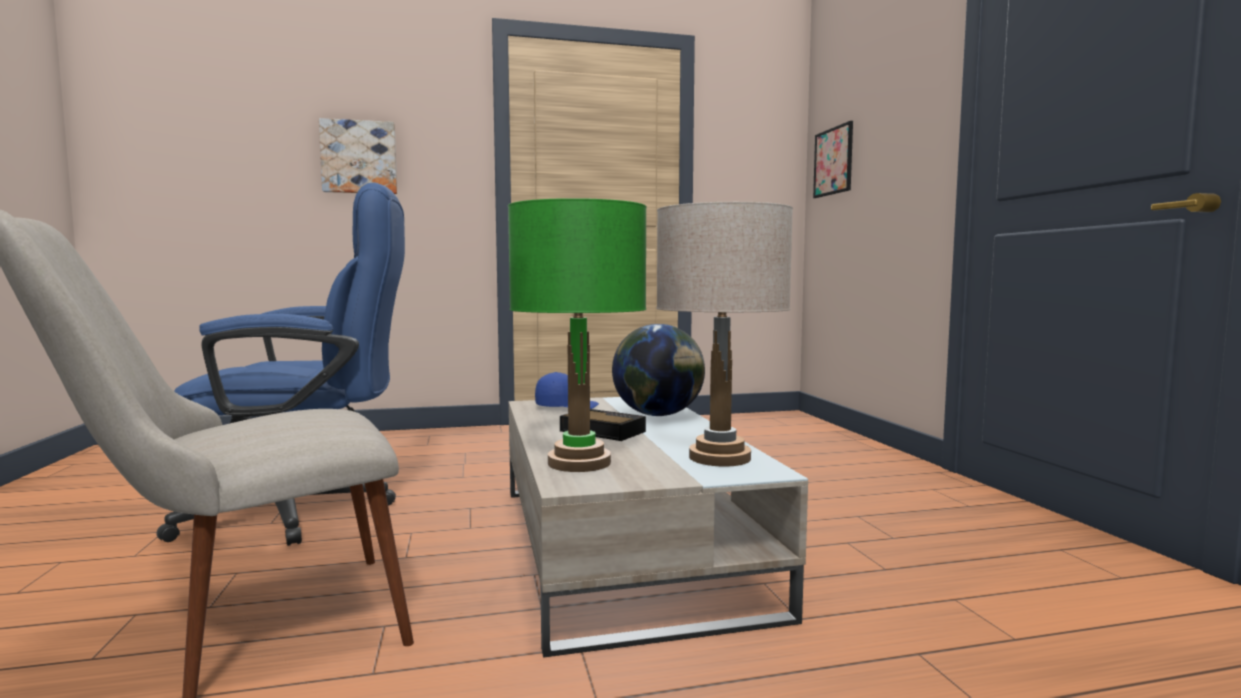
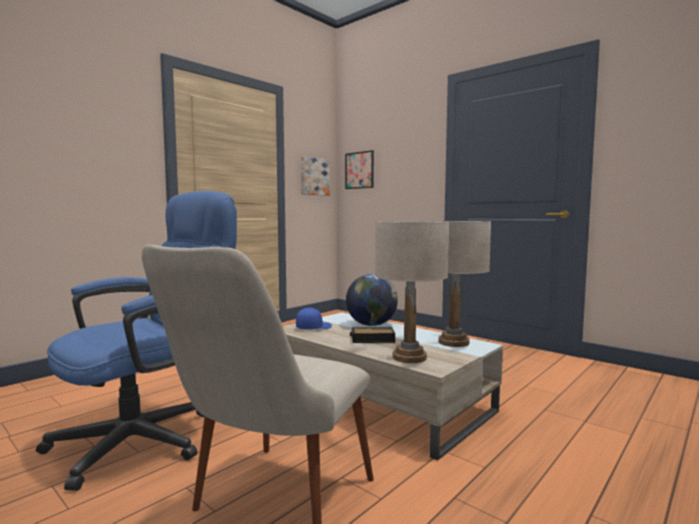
camera: 35 degrees left, 0 degrees up
picture [319,118,397,194] -> picture moved to [301,157,330,196]
green table lamp [508,198,647,472] -> beige table lamp [374,221,449,363]

